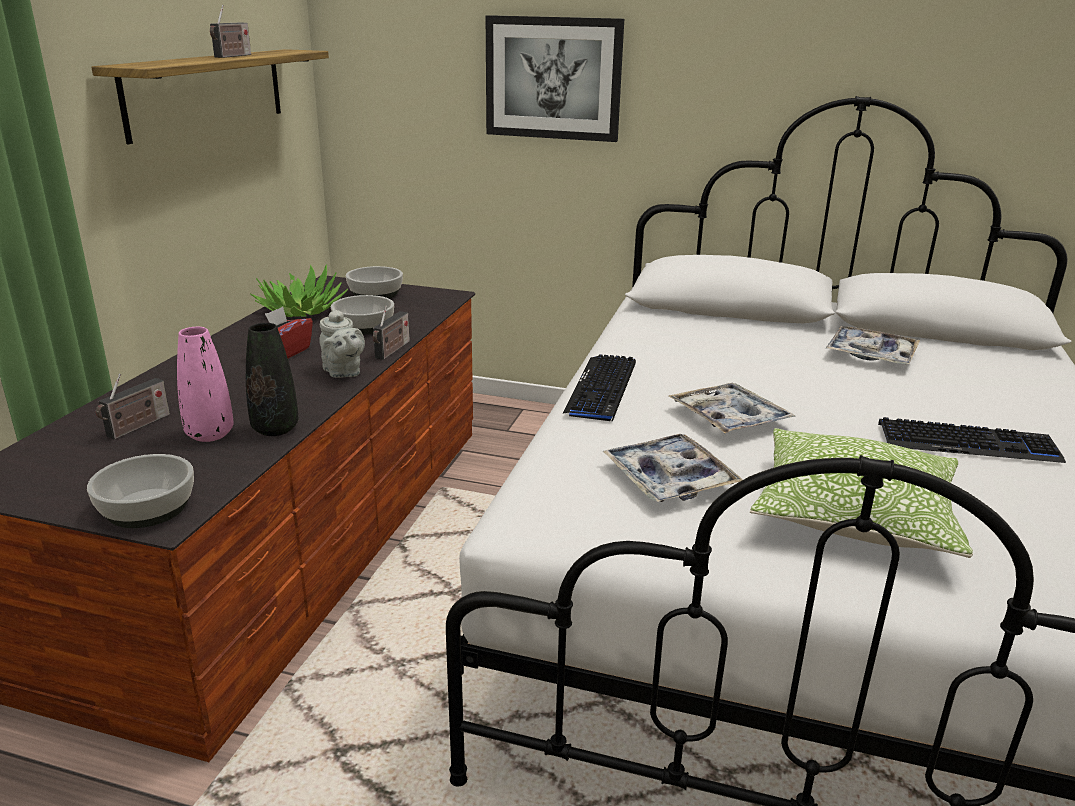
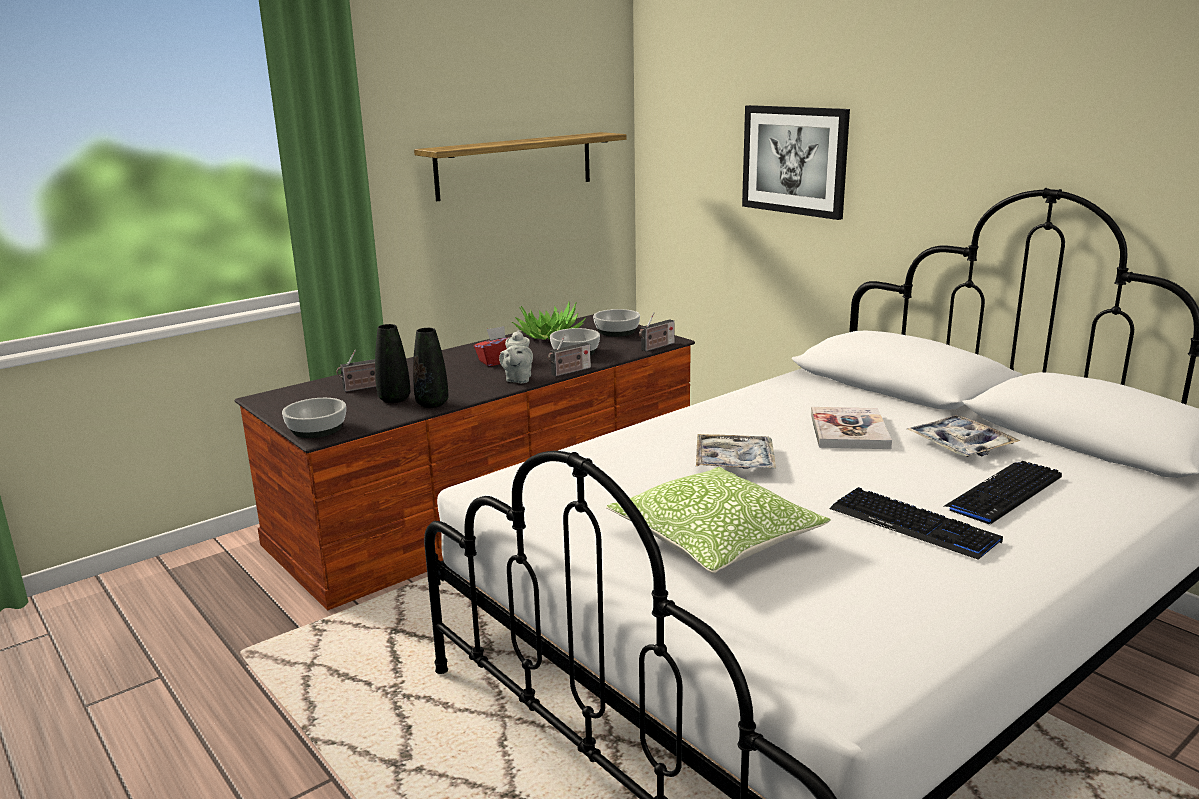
camera: 35 degrees right, 5 degrees down
pink vase [177,327,234,442] -> black vase [375,324,411,403]
radio [210,5,251,58] -> radio moved to [639,312,675,351]
keyboard [563,354,636,422] -> keyboard moved to [943,461,1062,525]
tray [602,434,743,502] -> none
none -> book [811,407,892,449]

